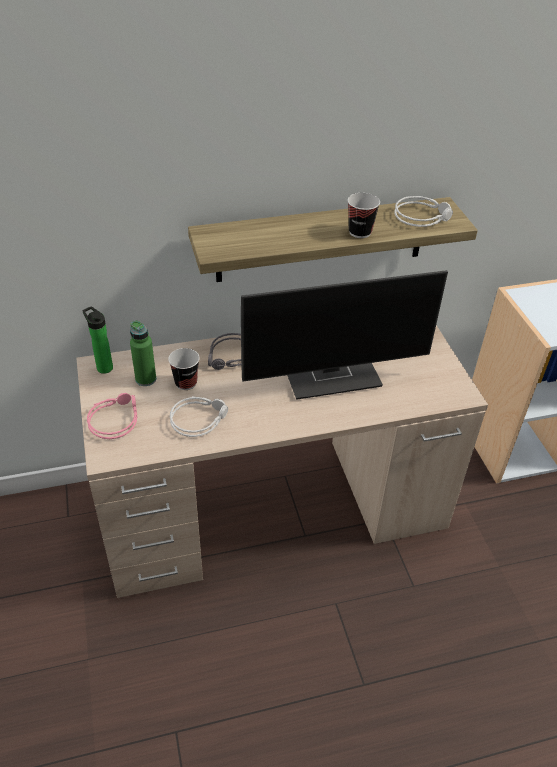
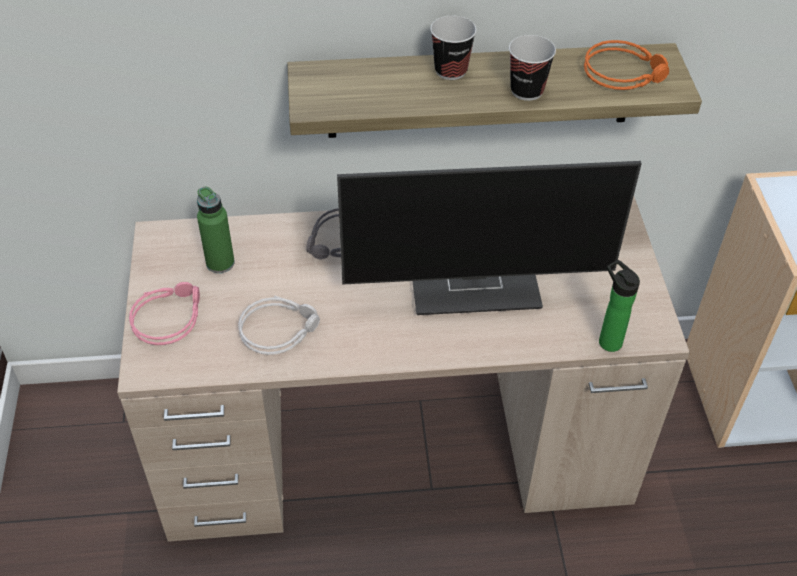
camera: 10 degrees right, 5 degrees up
bottle [83,306,113,374] -> bottle moved to [599,260,640,352]
cup [168,348,200,390] -> cup moved to [430,16,476,80]
grey headphones [394,196,453,227] -> orange headphones [584,40,669,90]

